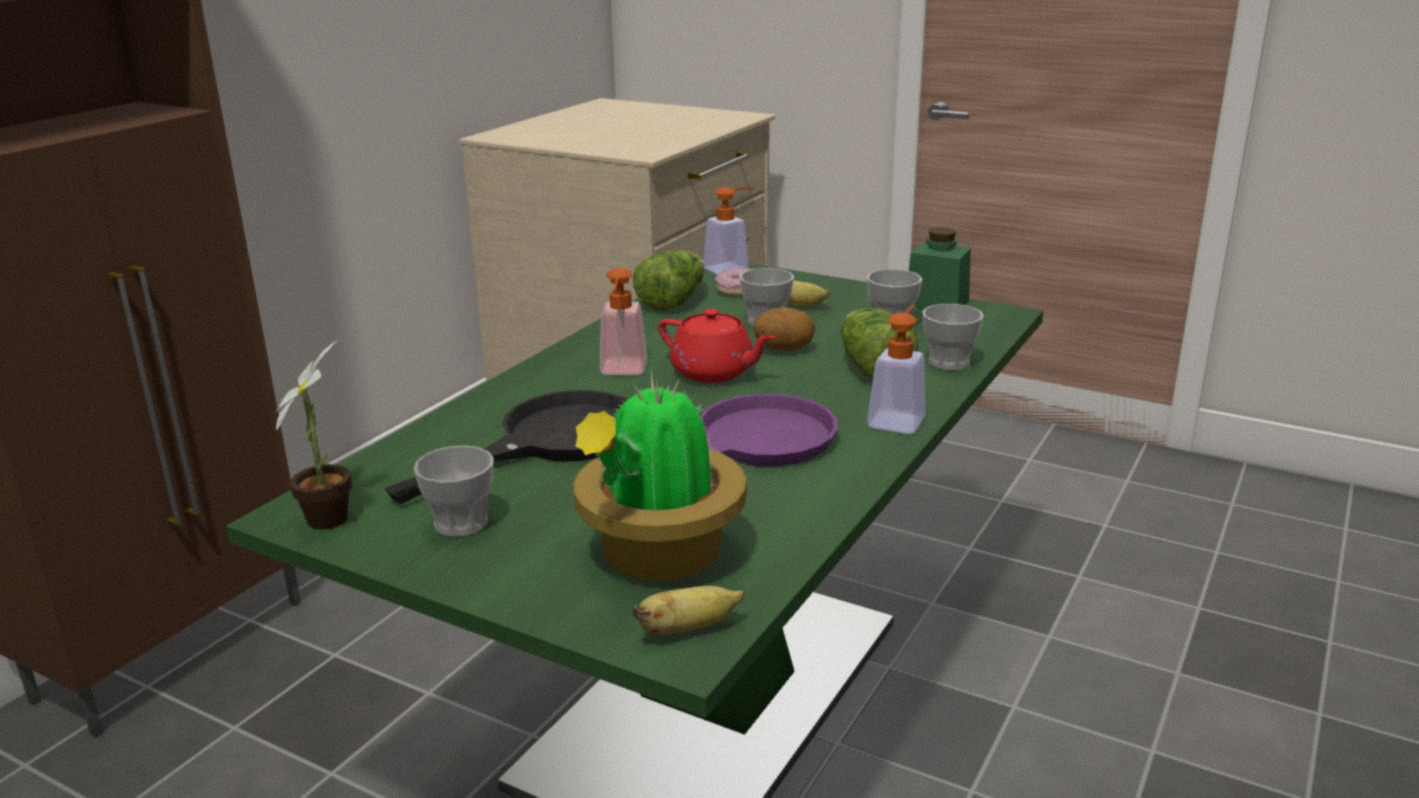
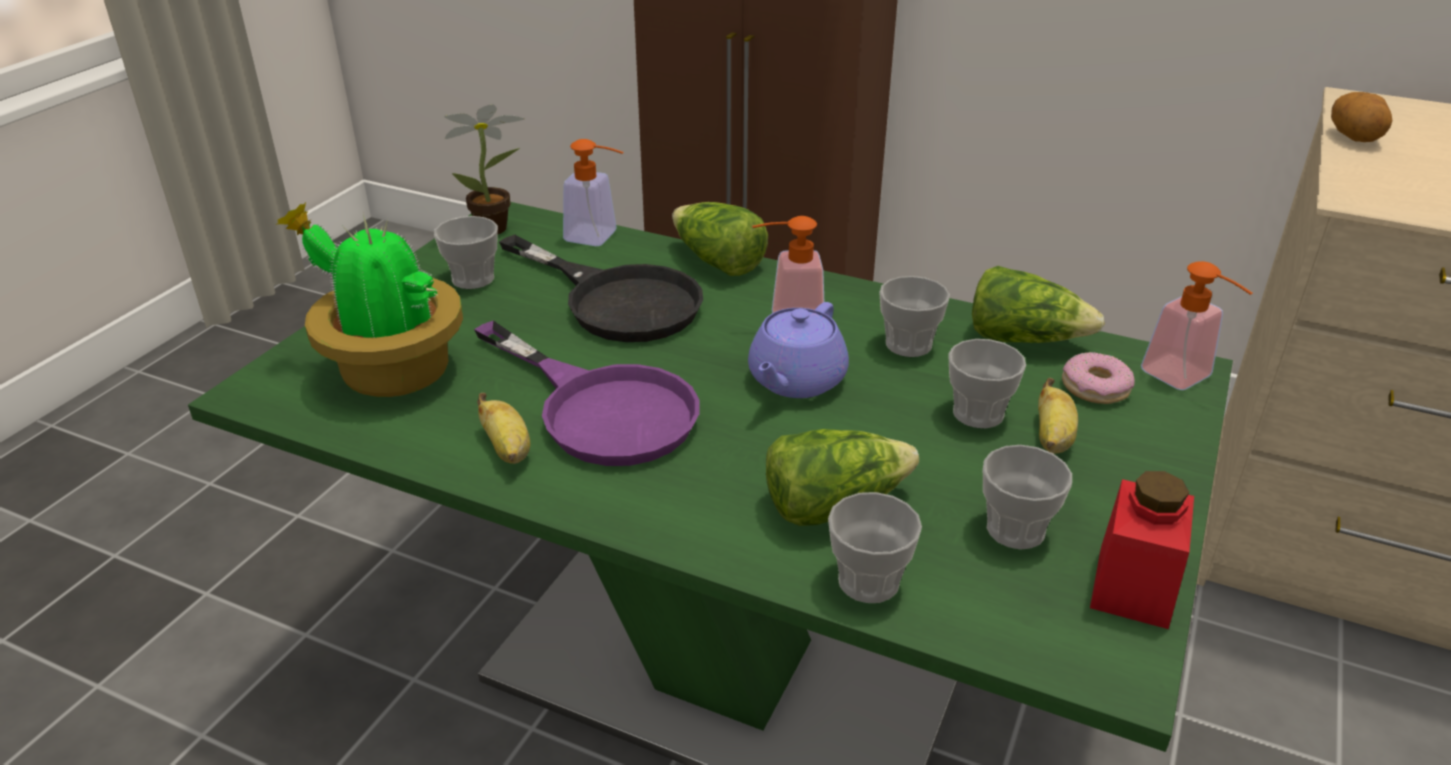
camera: 85 degrees right, 10 degrees up
banana [633,586,744,635] -> banana moved to [477,393,530,464]
red teapot [658,309,775,383] -> purple teapot [748,302,849,398]
potato [753,307,815,351] -> potato moved to [1331,92,1392,142]
soap dispenser [867,305,926,434] -> soap dispenser moved to [563,139,624,246]
green jar [909,227,971,310] -> red jar [1090,471,1194,629]
none -> lettuce [672,202,768,276]
none -> cup [879,276,950,357]

